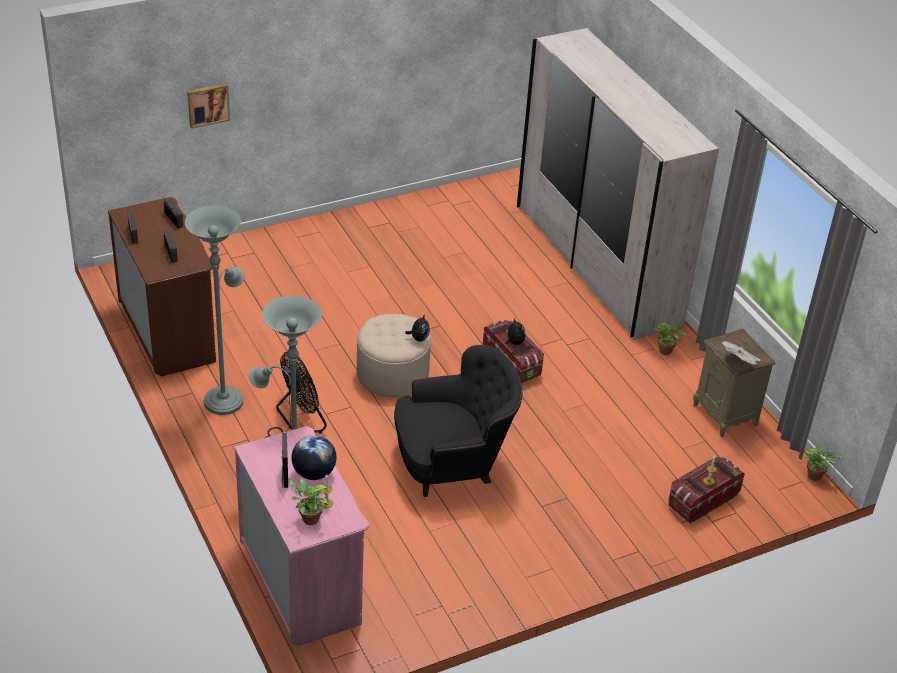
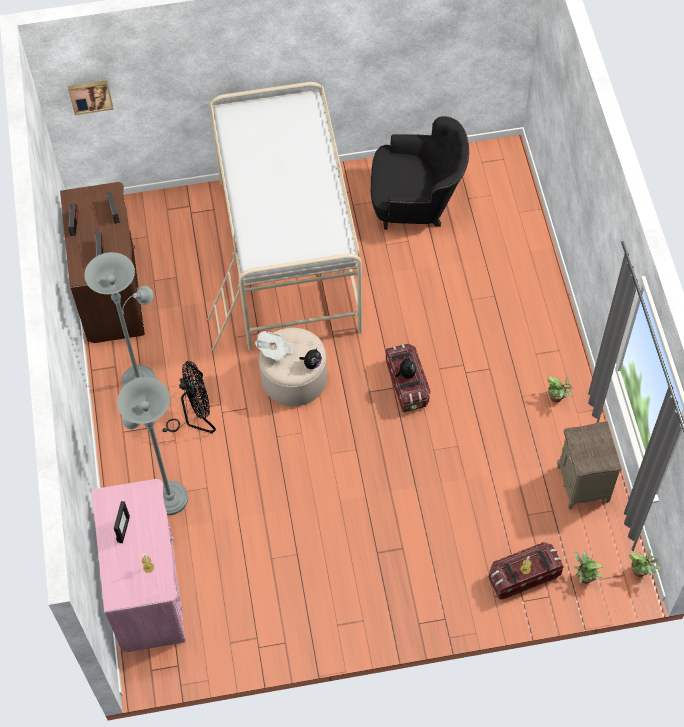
camera: 20 degrees right, 20 degrees up
picture [187,83,230,129] -> picture moved to [68,80,114,115]
potted plant [289,478,329,525] -> potted plant moved to [574,551,603,584]
globe [291,435,336,480] -> none
black armchair [394,345,522,497] -> black armchair moved to [371,116,469,230]
white wardrobe [517,28,719,340] -> none
newspaper [722,341,761,365] -> newspaper moved to [255,331,294,361]
none -> beige bed [207,82,362,351]

